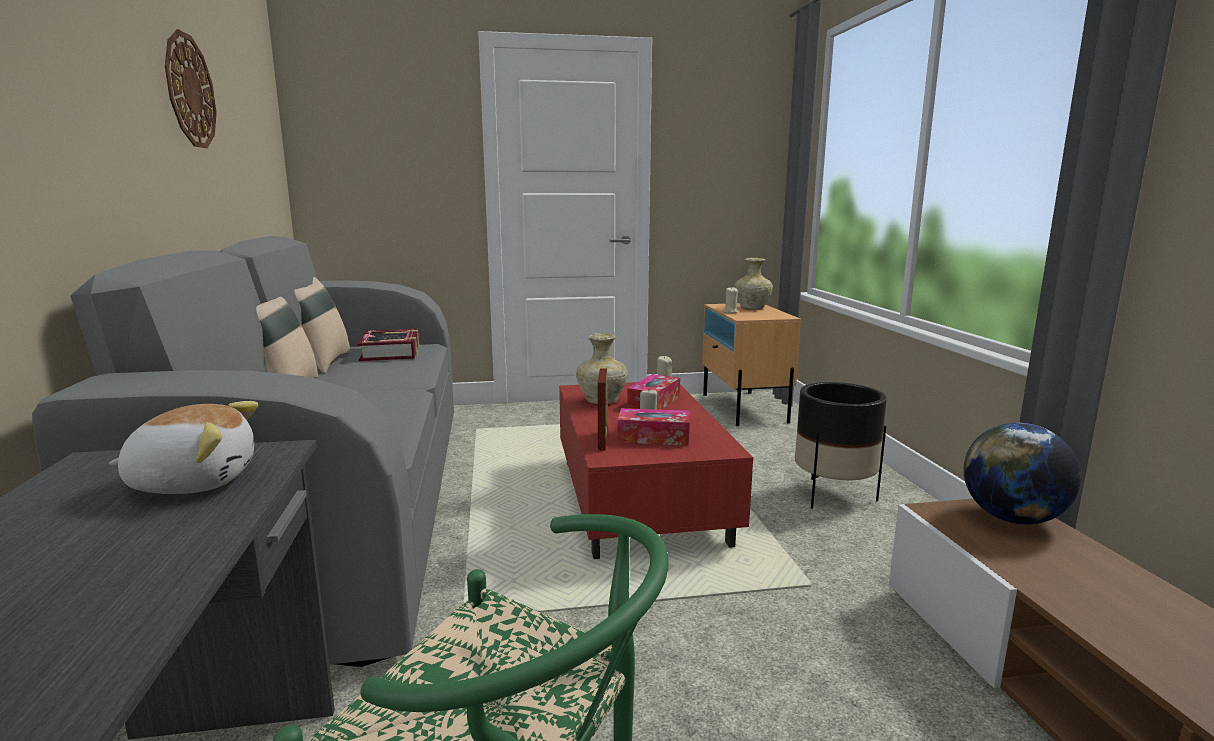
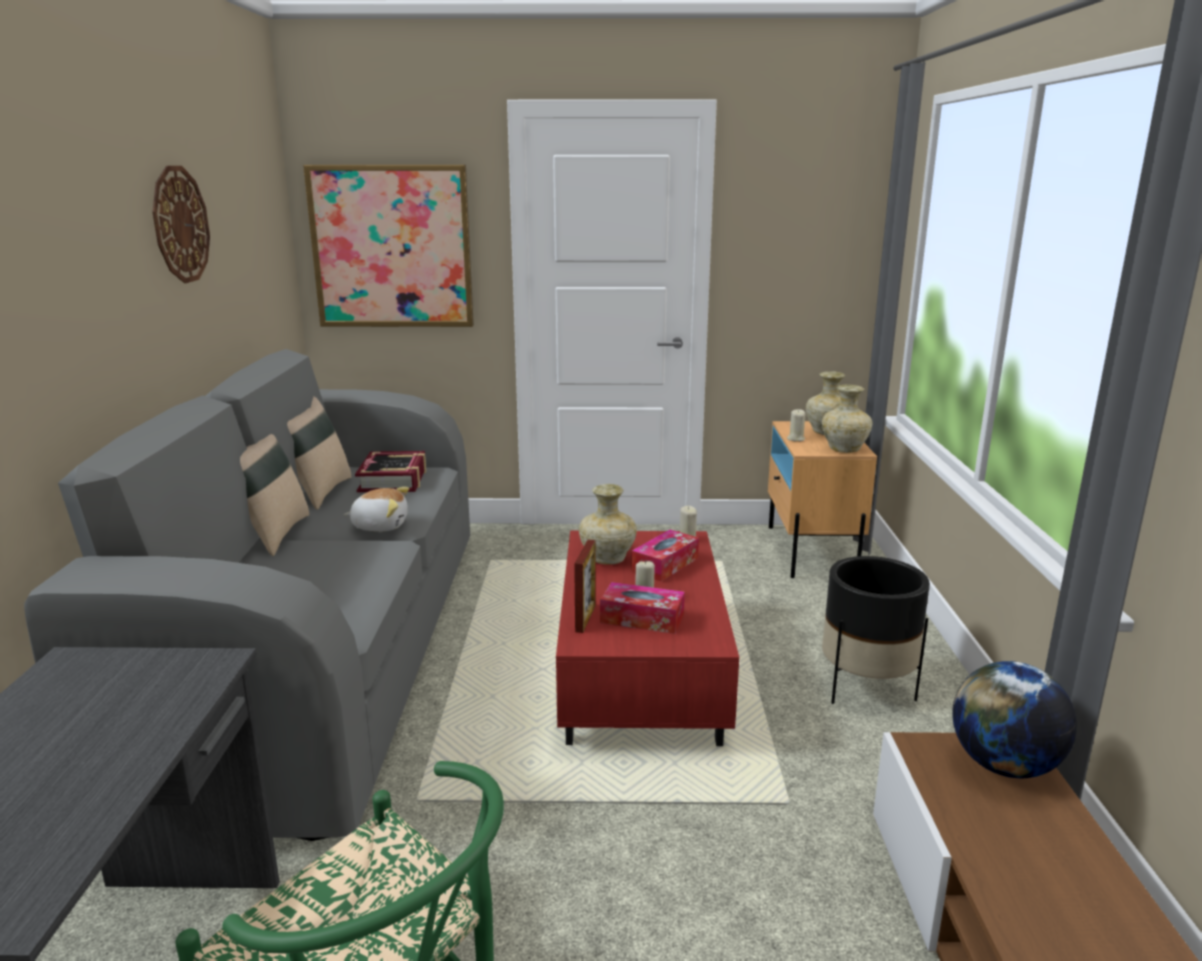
camera: 10 degrees right, 5 degrees up
plush toy [109,401,258,494] -> plush toy moved to [344,487,409,532]
none -> picture [303,165,474,327]
none -> beige vase [822,385,872,453]

